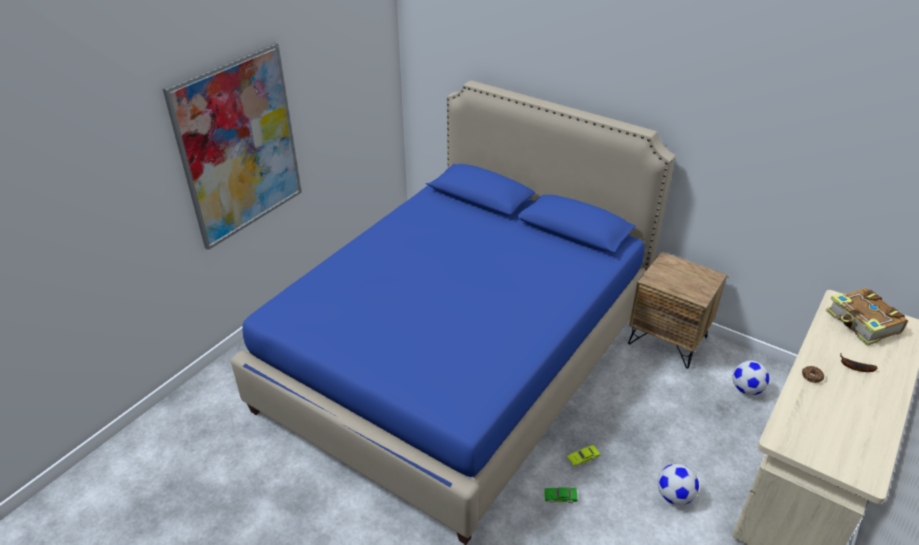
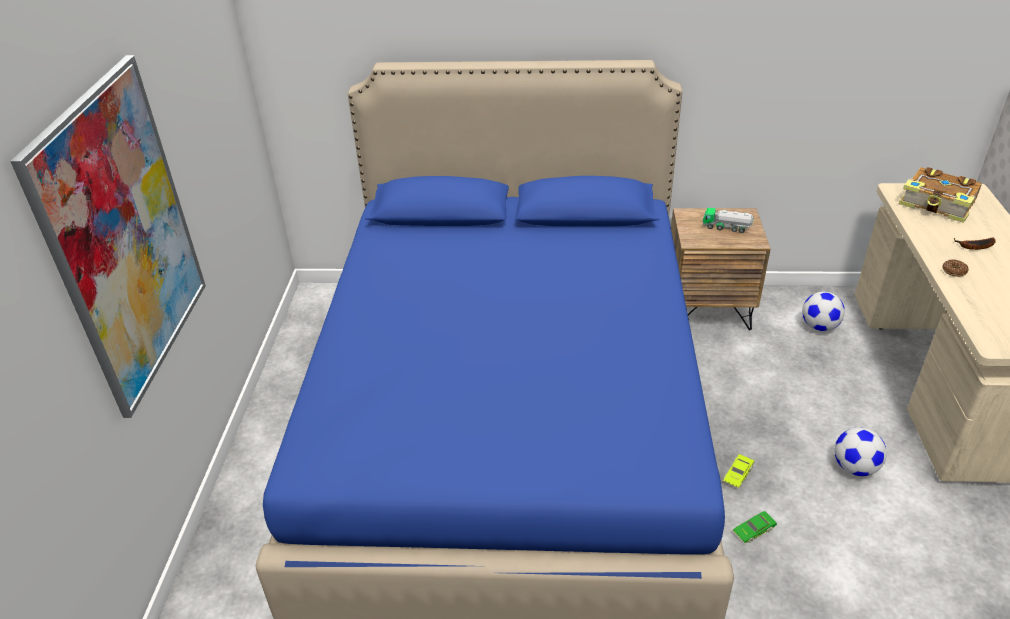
camera: 30 degrees left, 0 degrees up
none -> toy truck [703,208,754,233]

